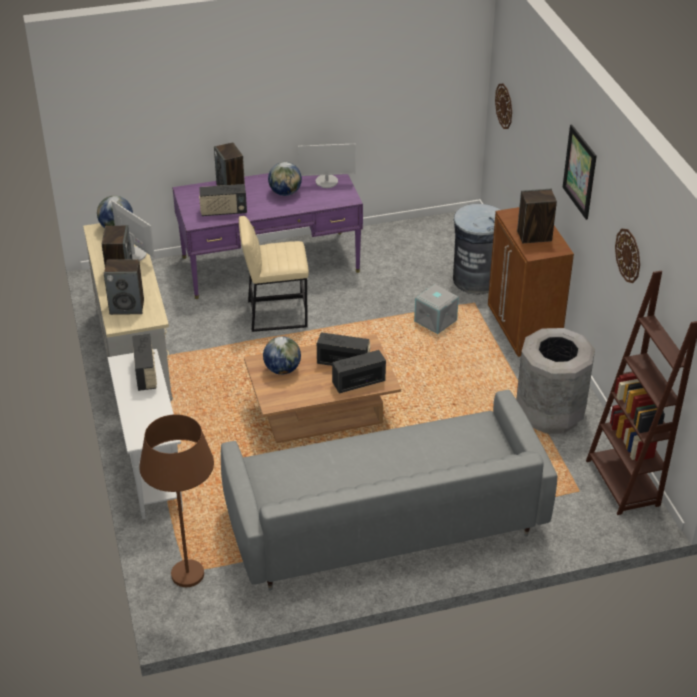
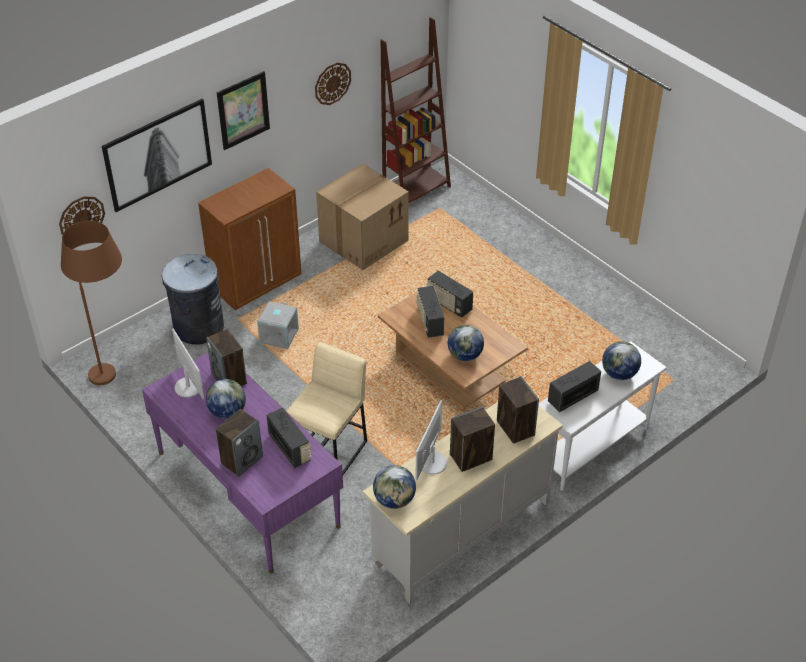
camera: 115 degrees left, 5 degrees up
brown floor lamp [139,414,214,587] -> brown floor lamp moved to [61,221,122,385]
grey sofa [221,390,557,590] -> none
beige chair [239,216,309,332] -> beige chair turned 120 degrees counterclockwise [287,342,367,475]
grey trash can [516,328,595,434] -> cardboard box [316,164,409,270]
speaker [517,189,557,243] -> speaker moved to [206,329,247,386]
none -> picture [102,99,212,212]
none -> globe [602,341,641,380]

